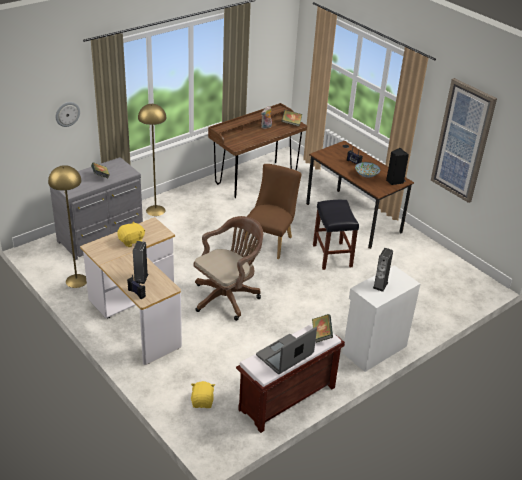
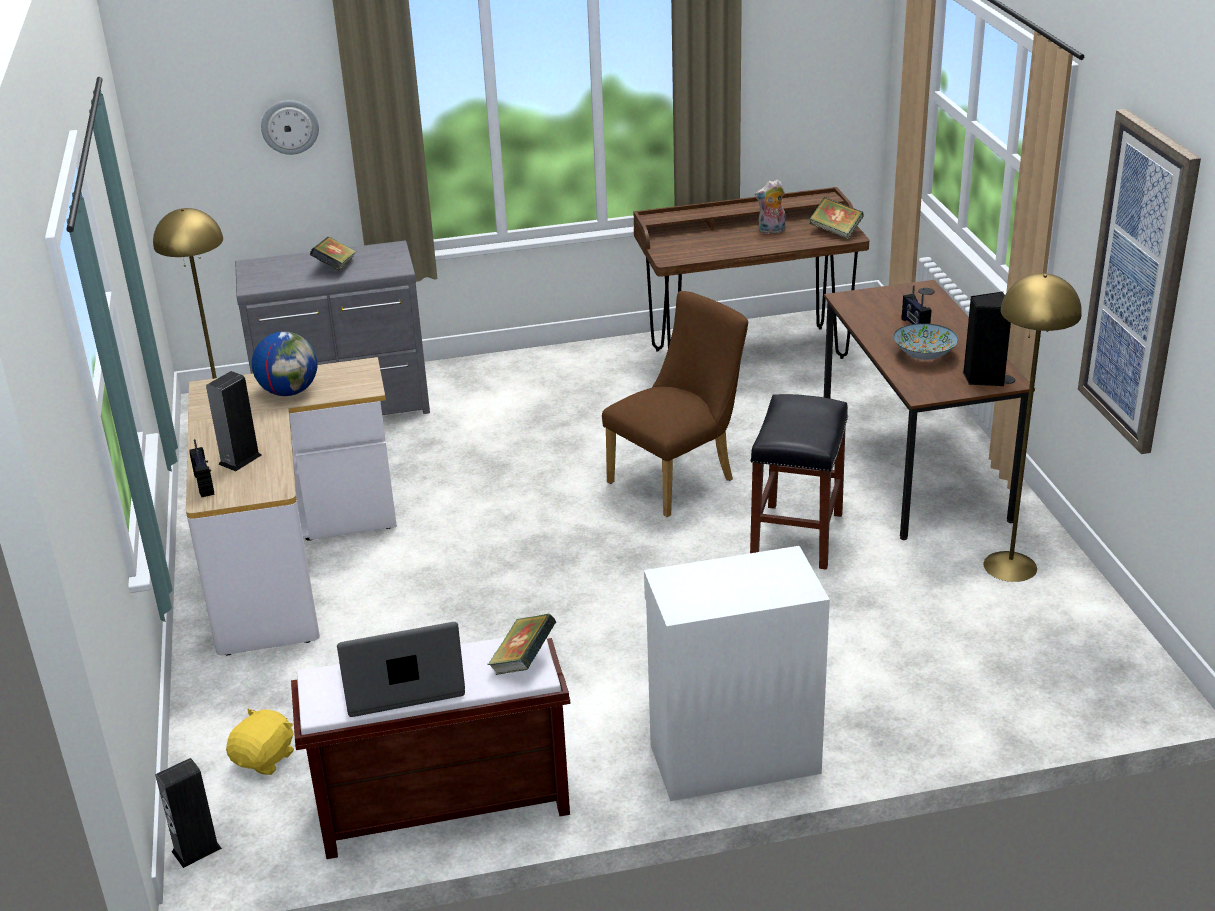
camera: 30 degrees right, 5 degrees down
yellow plush toy [117,221,145,247] -> globe [252,331,318,396]
yellow floor lamp [138,104,166,216] -> yellow floor lamp moved to [983,273,1082,582]
brown office chair [194,216,263,321] -> none
speaker [373,248,393,292] -> speaker moved to [155,758,222,868]

